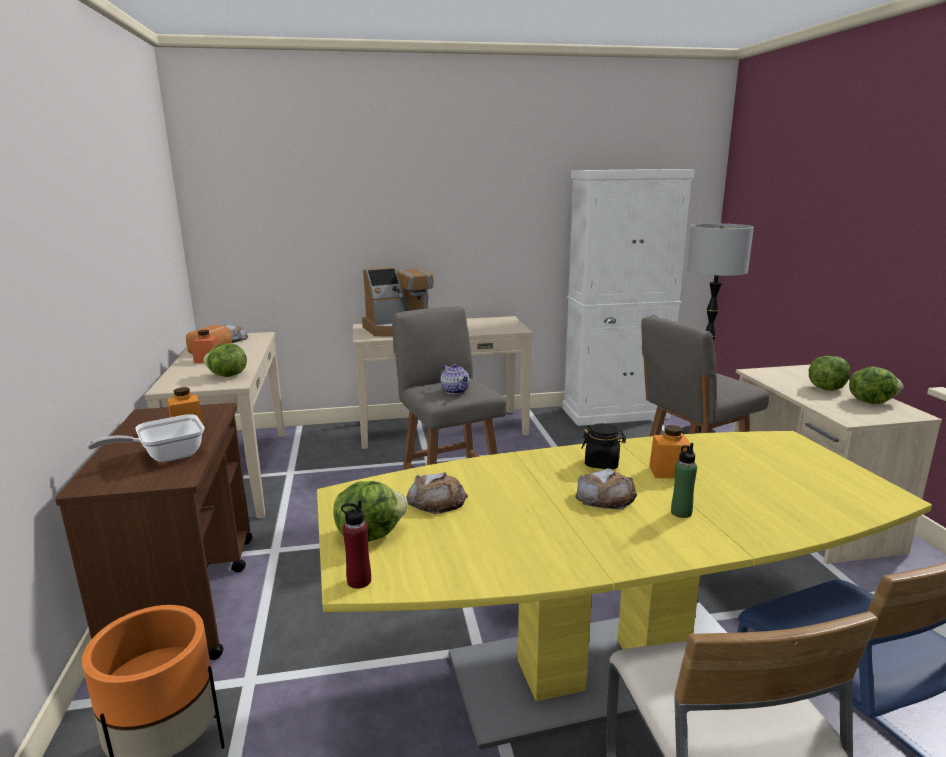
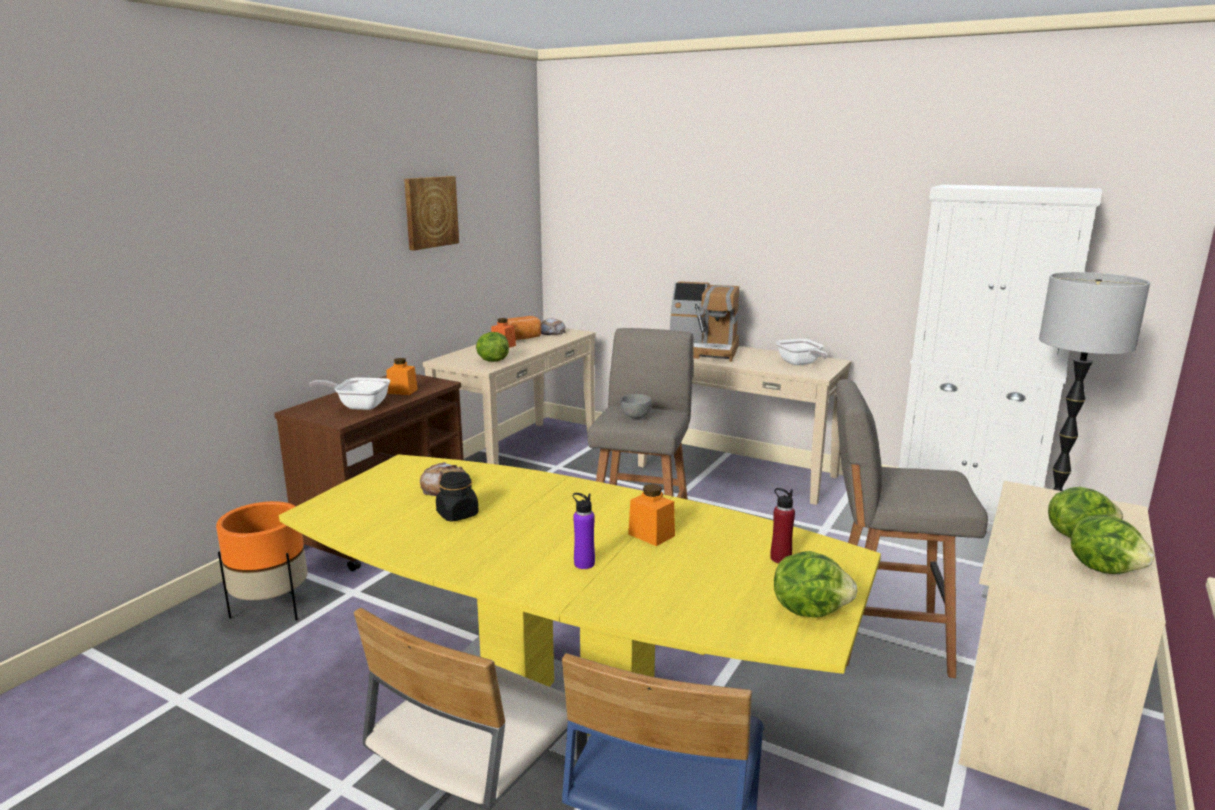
camera: 40 degrees right, 0 degrees up
lettuce [333,481,408,542] -> lettuce moved to [774,551,857,617]
red bottle [341,500,371,589] -> red bottle moved to [770,488,795,563]
teapot [440,364,470,394] -> grey bowl [620,394,652,419]
bread [576,468,637,510] -> none
black jar [581,423,626,469] -> black jar moved to [436,471,479,521]
green bottle [671,443,697,518] -> purple bottle [573,493,595,569]
none -> picture [404,176,459,251]
none -> frying pan [776,339,828,365]

